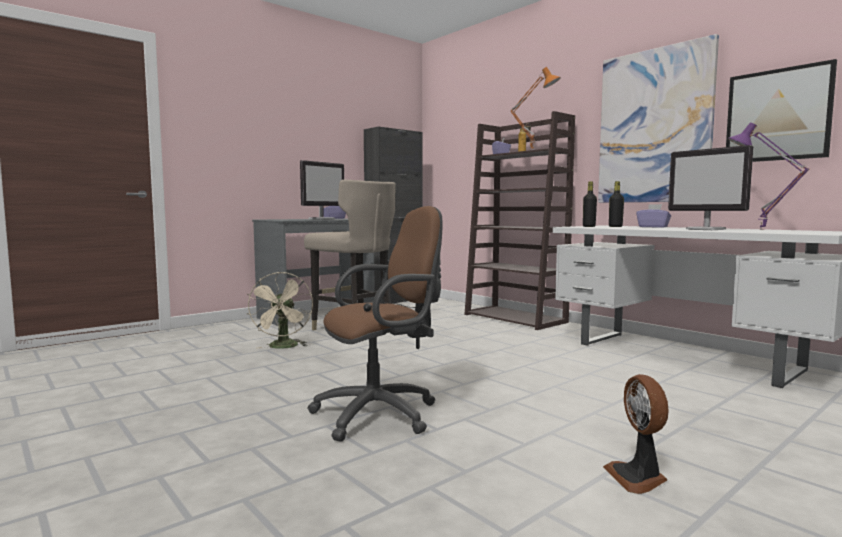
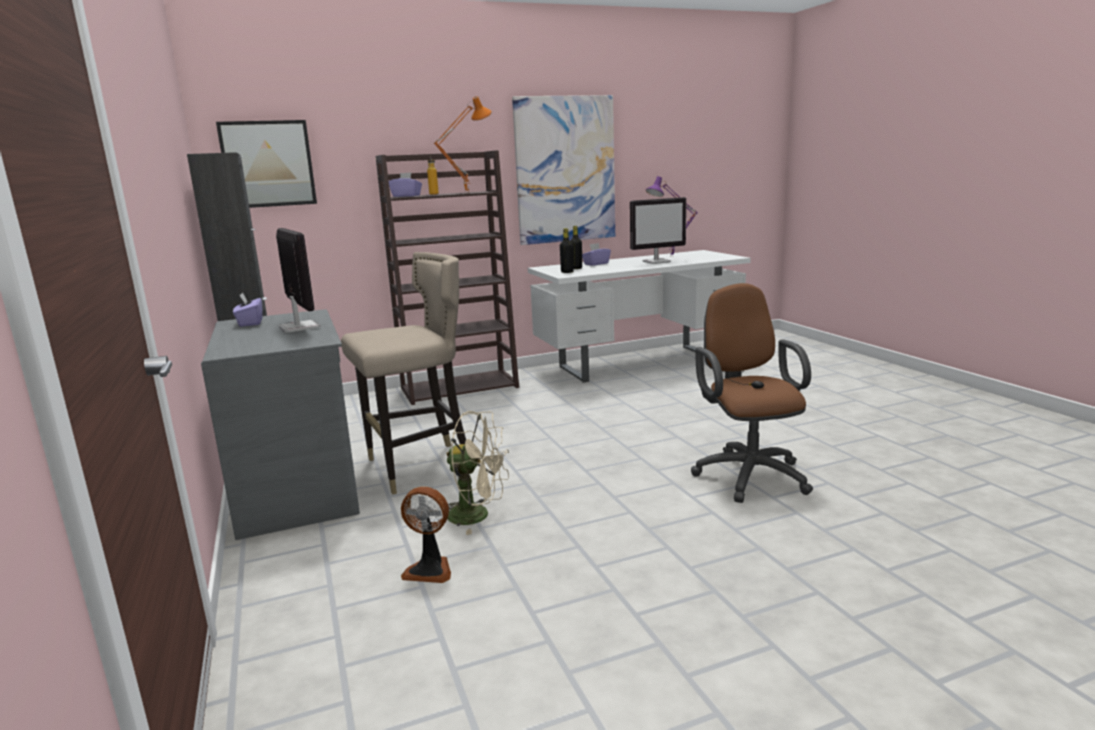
camera: 70 degrees left, 10 degrees up
fan [603,374,669,494] -> fan moved to [401,486,451,583]
picture [726,59,837,162] -> picture moved to [216,120,317,208]

